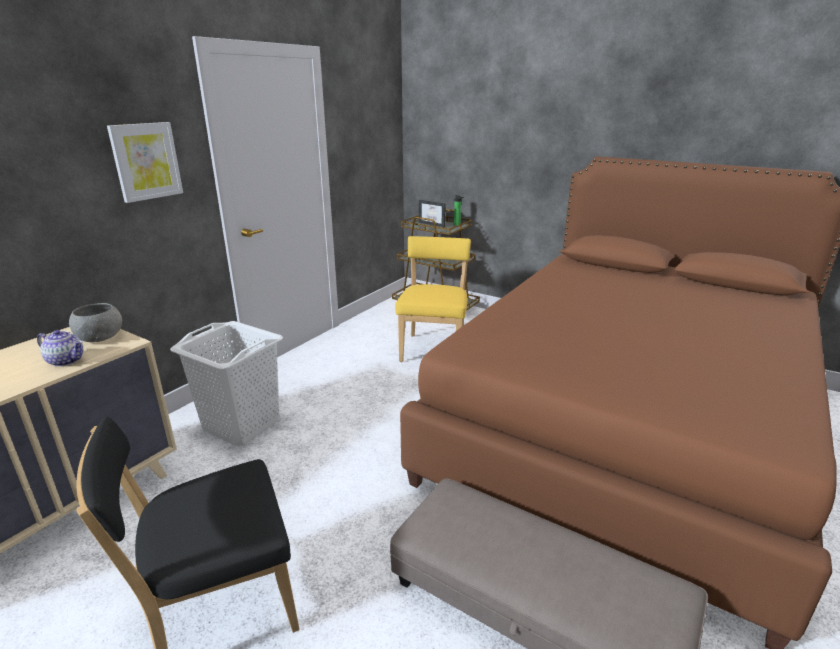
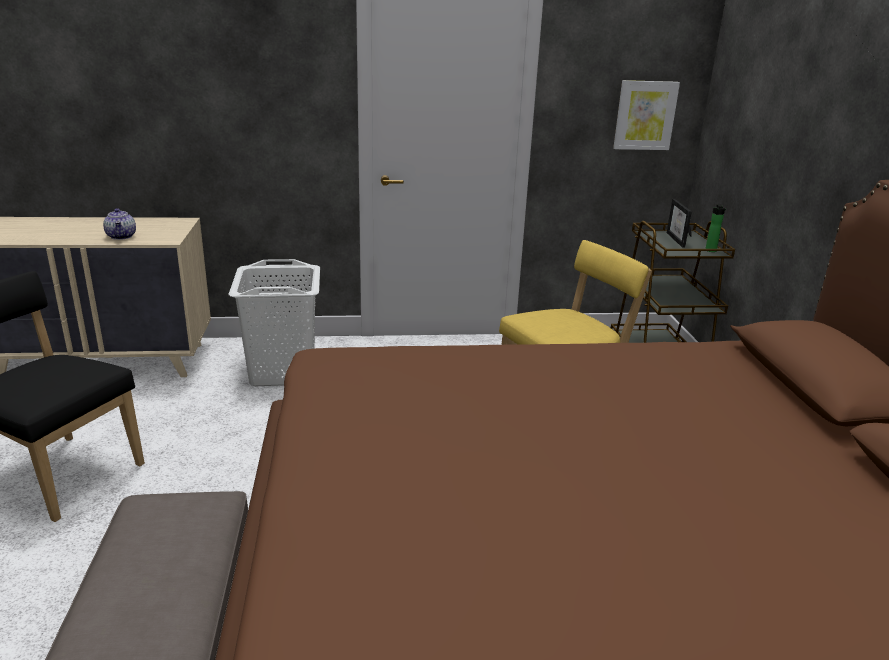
camera: 50 degrees right, 0 degrees up
grey bowl [69,303,122,342] -> none
picture [107,122,183,203] -> picture moved to [613,80,680,150]

